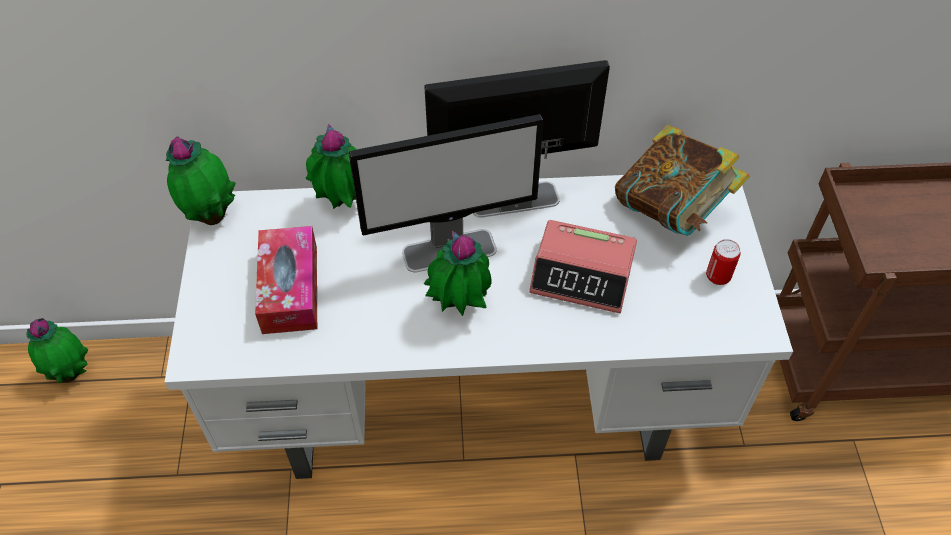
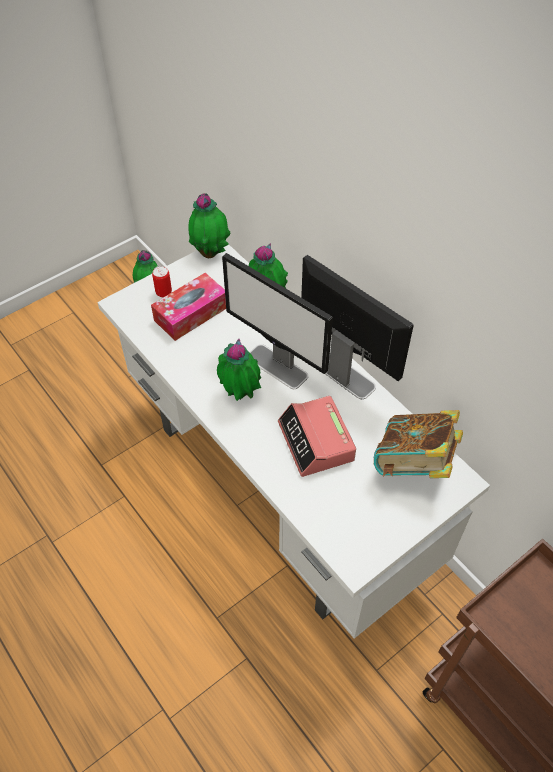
camera: 55 degrees right, 0 degrees up
can [706,239,741,285] -> can moved to [152,266,172,297]

